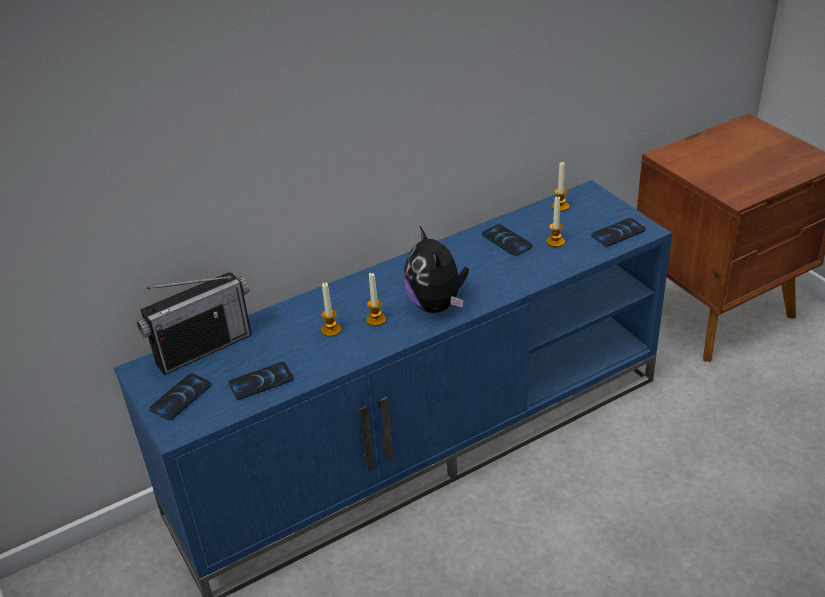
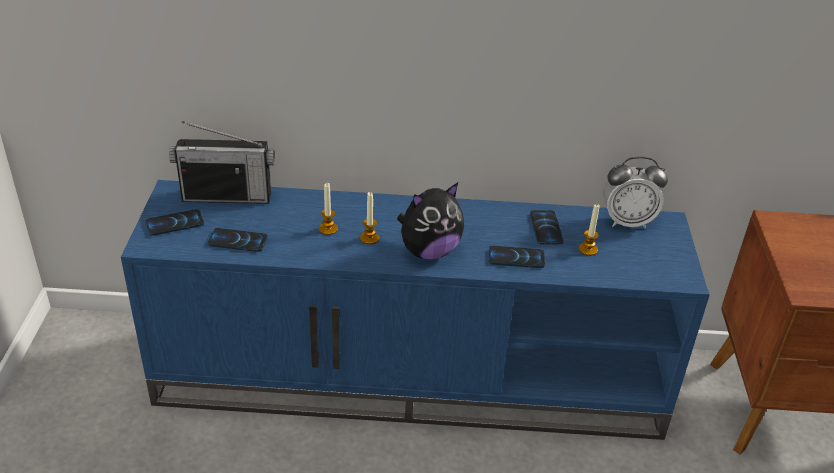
camera: 30 degrees right, 0 degrees up
plush toy [403,226,469,313] -> plush toy turned 135 degrees counterclockwise [397,182,464,259]
candle [552,162,569,211] -> alarm clock [603,157,668,228]
phone [591,218,646,247] -> phone moved to [489,246,545,268]

